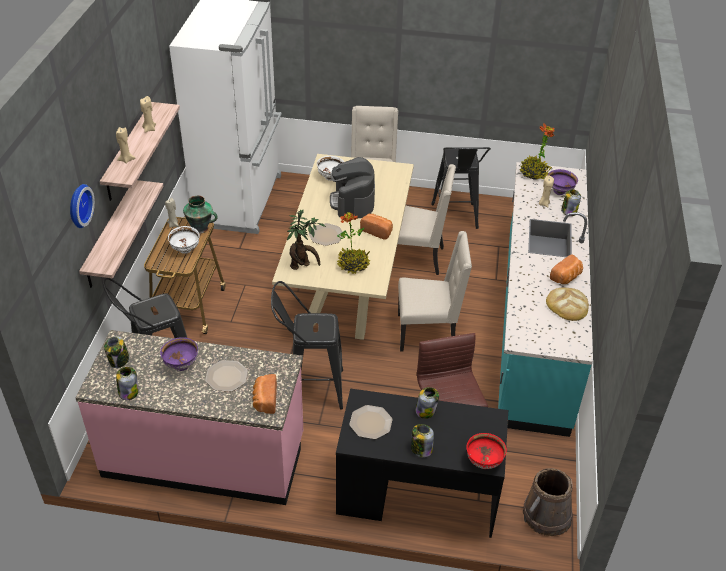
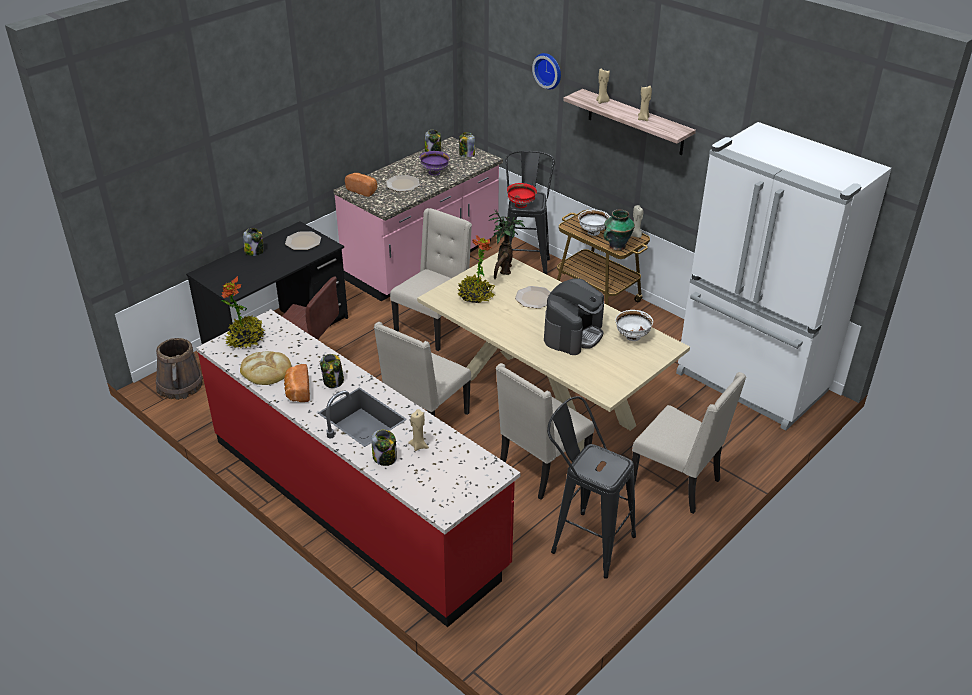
camera: 125 degrees right, 5 degrees down
shelf [79,180,163,288] -> none
black stool [271,281,343,410] -> beige chair [390,208,472,351]
coffee machine [330,157,375,218] -> coffee machine turned 90 degrees clockwise [544,278,604,355]
bread [360,214,393,240] -> none
jar [416,387,439,419] -> jar moved to [320,354,344,388]
red bowl [466,433,507,469] -> red bowl moved to [507,183,537,208]
turquoise counter [498,162,593,437] -> red counter [196,309,521,627]
potted plant [520,123,555,180] -> potted plant moved to [221,276,265,348]
purple bowl [548,169,578,195] -> none

